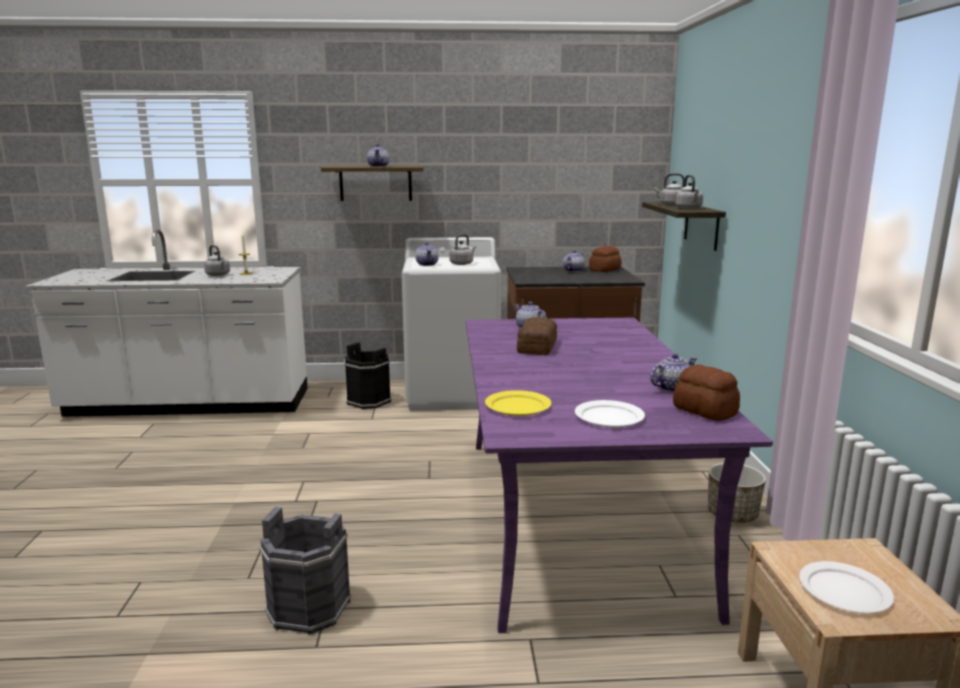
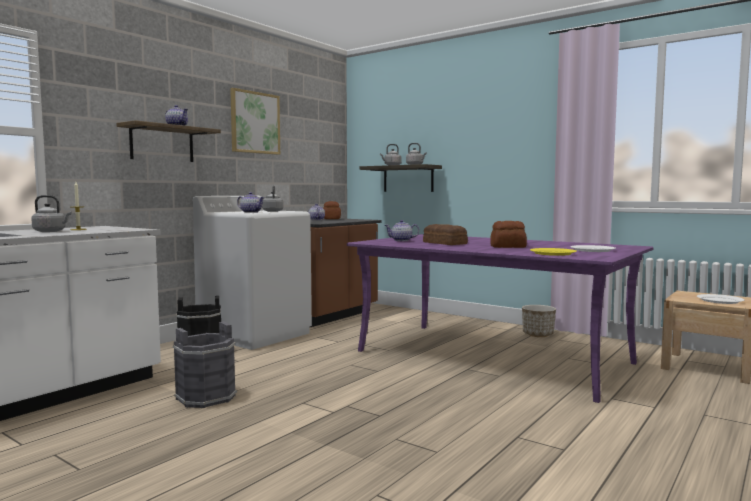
camera: 50 degrees left, 10 degrees down
grey bucket [259,507,351,635] -> grey bucket moved to [173,321,237,408]
teapot [650,353,697,392] -> none
bread [673,364,740,421] -> bread moved to [490,221,527,248]
none -> picture [230,88,280,155]

